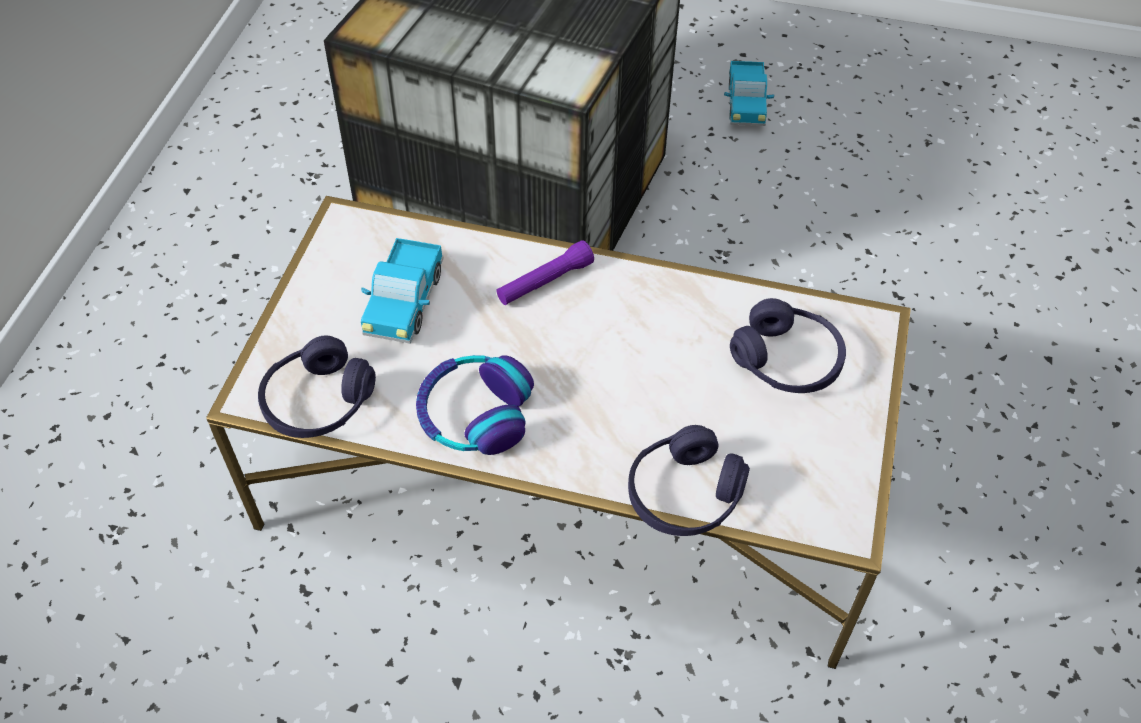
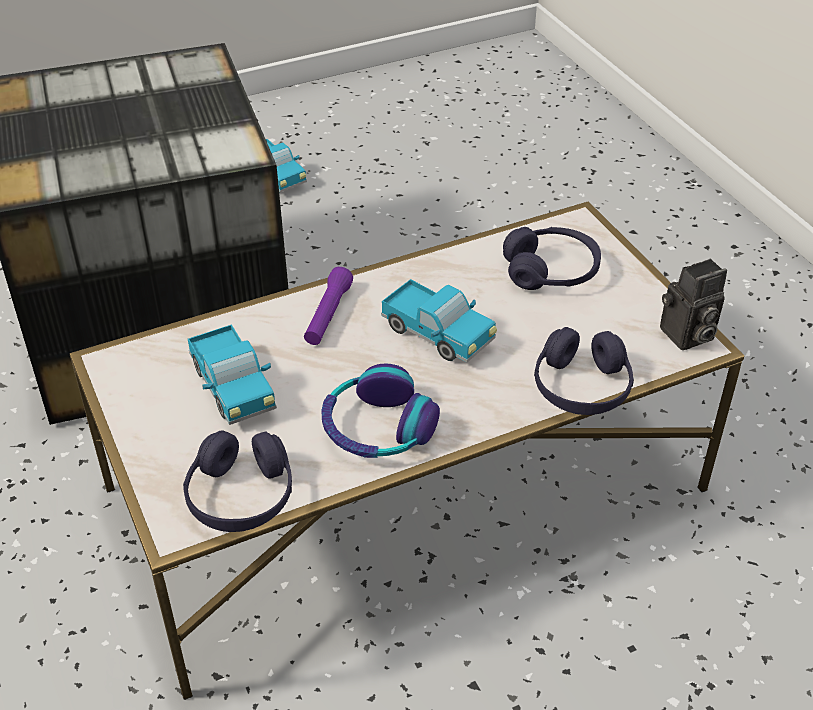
camera: 40 degrees left, 10 degrees down
none -> toy truck [381,279,497,363]
none -> camera [660,259,727,350]

